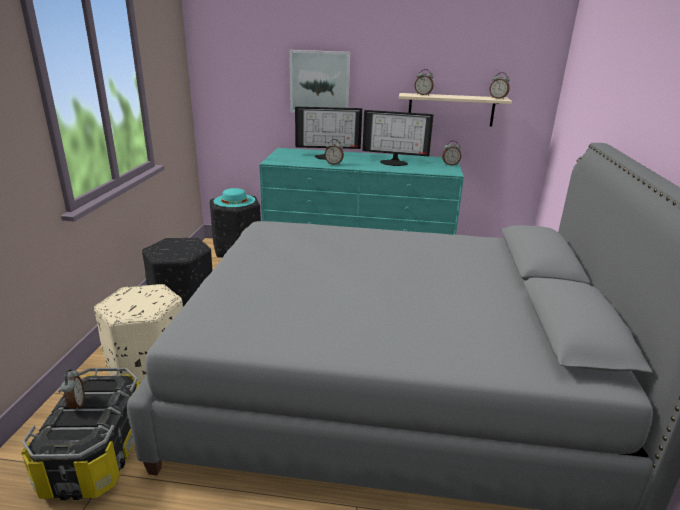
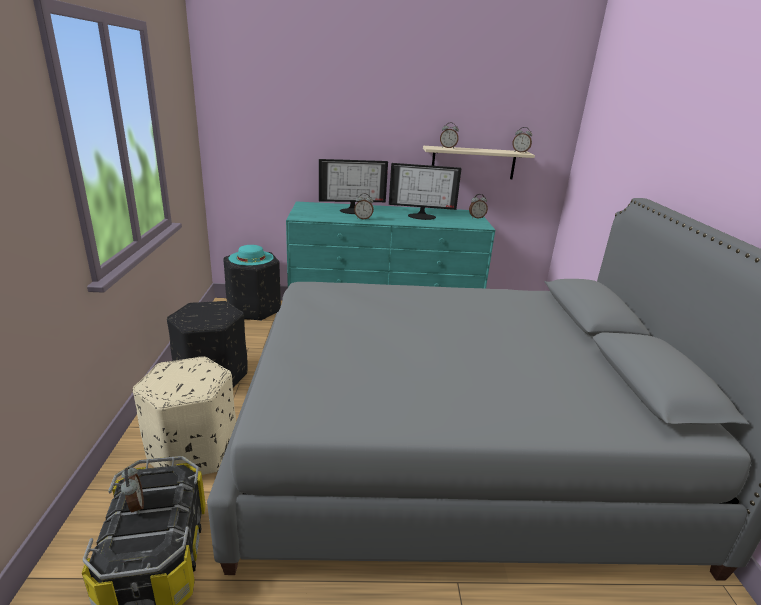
camera: 10 degrees left, 0 degrees up
picture [289,50,350,113] -> none

